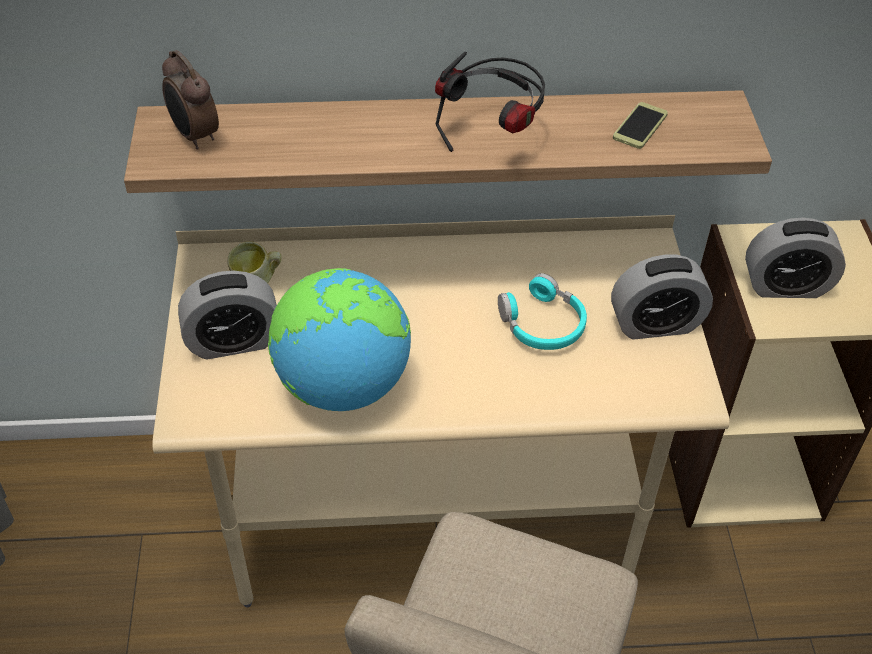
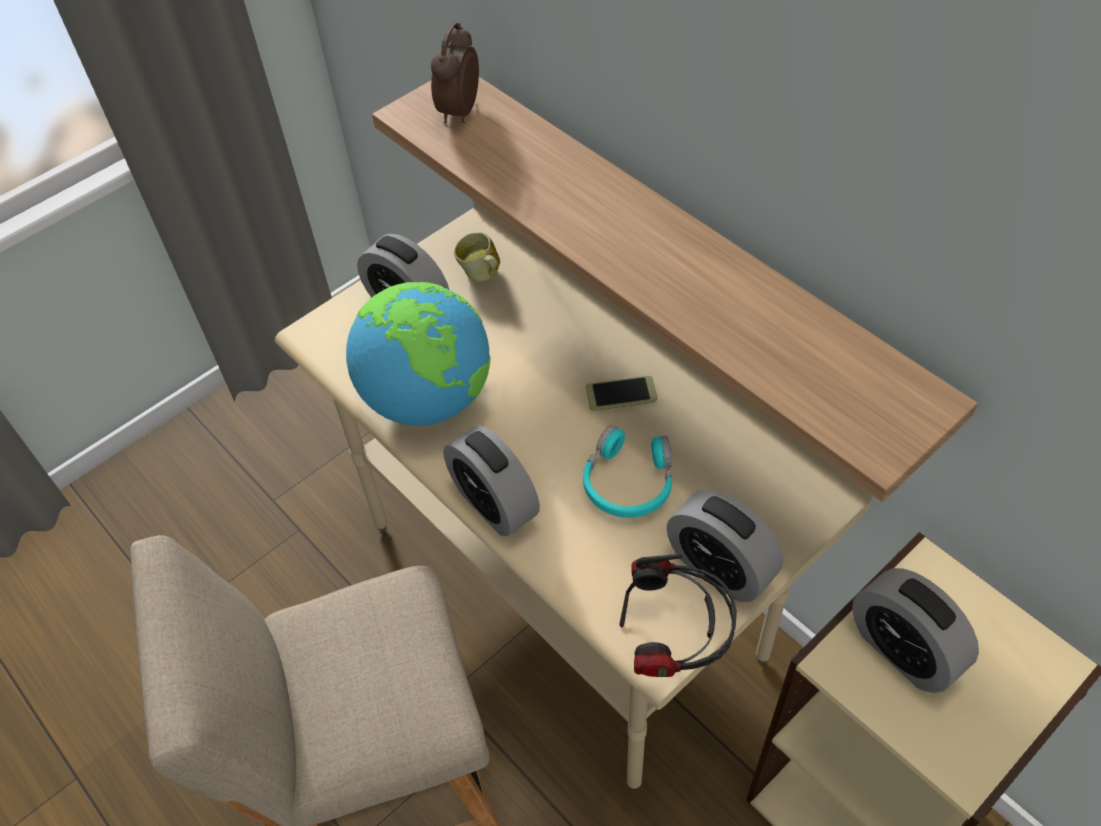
camera: 55 degrees right, 5 degrees up
headphones [435,52,545,152] -> headphones moved to [619,554,737,677]
phone [613,102,668,149] -> phone moved to [586,376,657,411]
none -> alarm clock [443,425,540,536]

